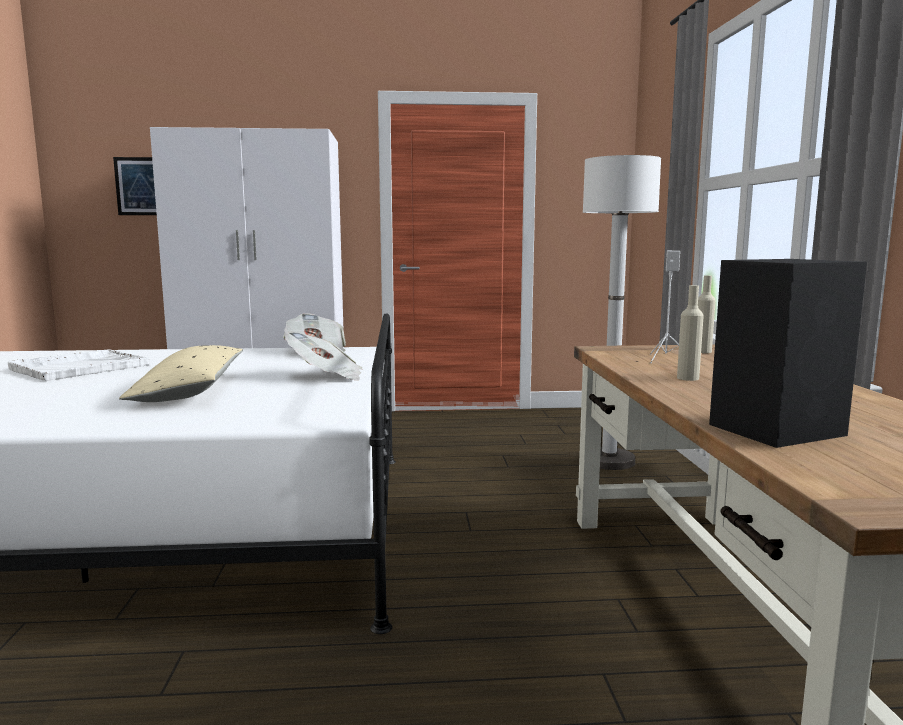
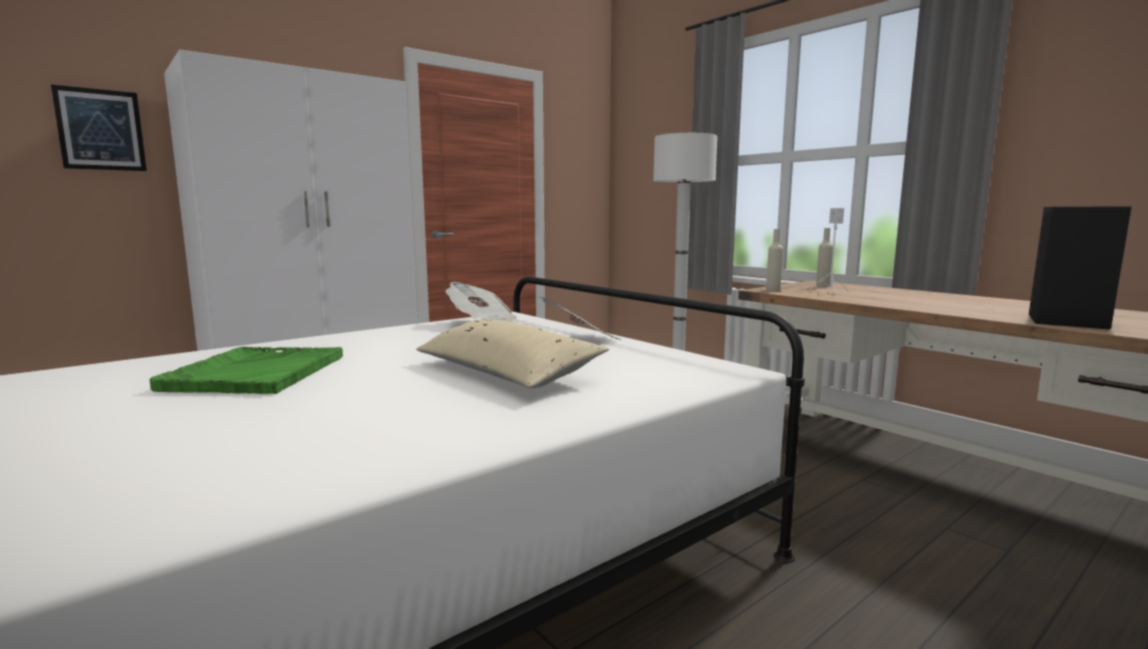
camera: 35 degrees left, 0 degrees up
white tray [8,350,150,381] -> green tray [150,347,343,394]
beige bottle [677,285,704,381] -> beige bottle moved to [766,229,783,291]

